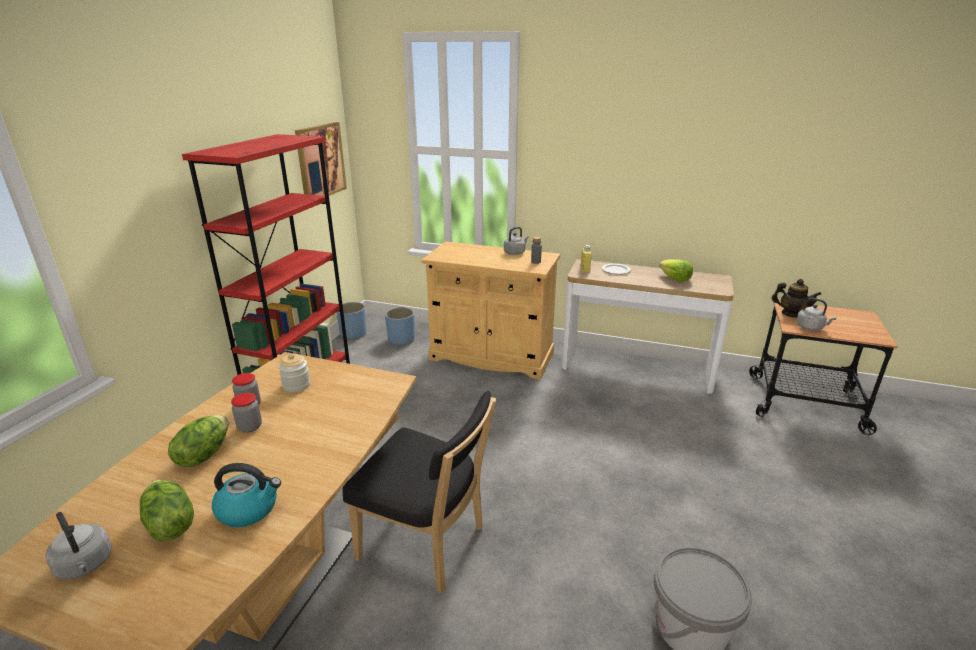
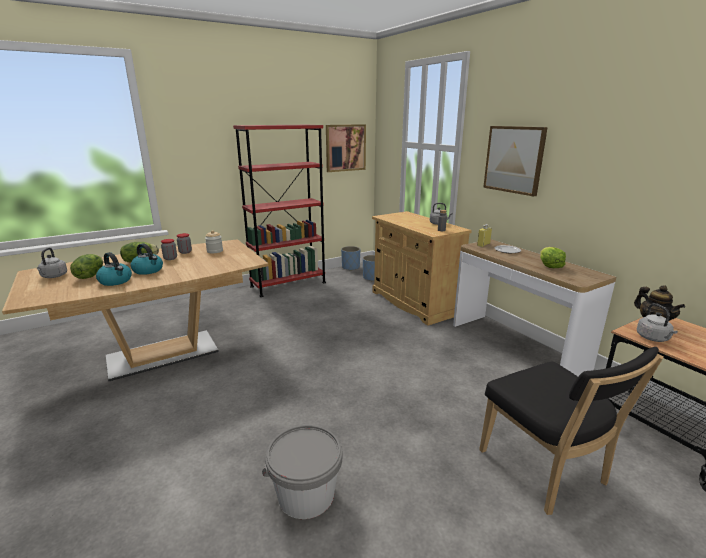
camera: 40 degrees right, 5 degrees down
black chair [343,391,496,594] -> black chair moved to [479,347,664,515]
none -> kettle [130,243,163,275]
none -> picture [483,126,548,197]

